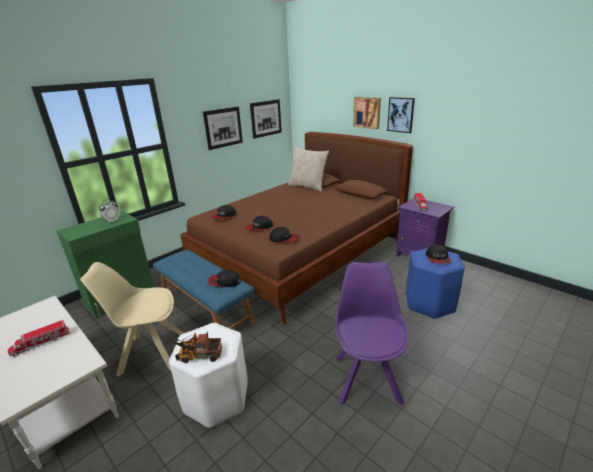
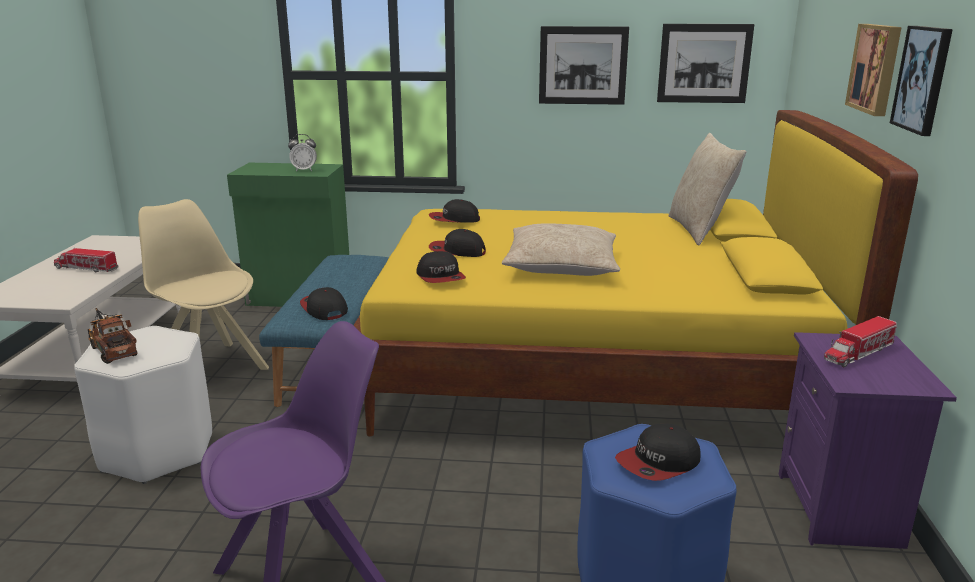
camera: 50 degrees right, 5 degrees down
brown bed [180,132,413,324] -> yellow bed [354,110,918,437]
none -> beige pillow [502,223,620,276]

